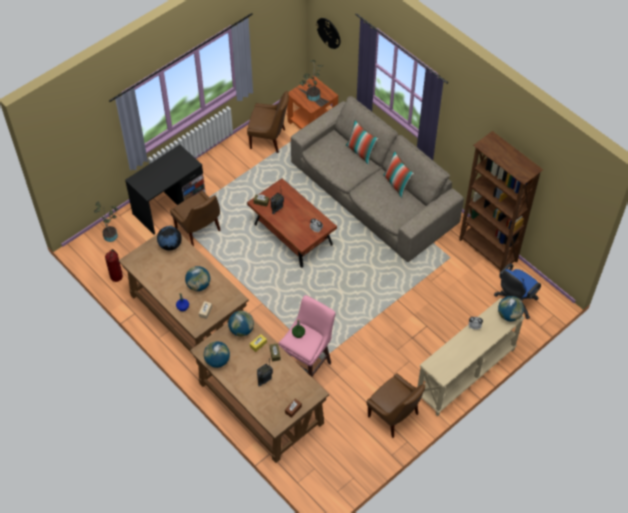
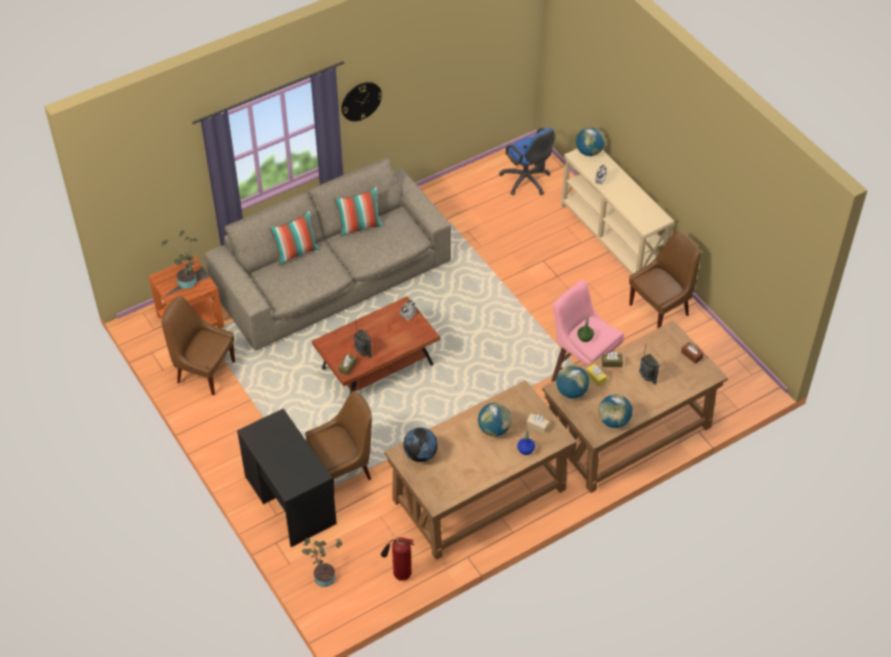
camera: 80 degrees left, 5 degrees down
brown chair [247,91,289,153] -> brown chair turned 90 degrees counterclockwise [161,296,235,395]
wall clock [316,18,340,49] -> wall clock moved to [341,82,382,121]
brown bookcase [459,131,543,272] -> none

